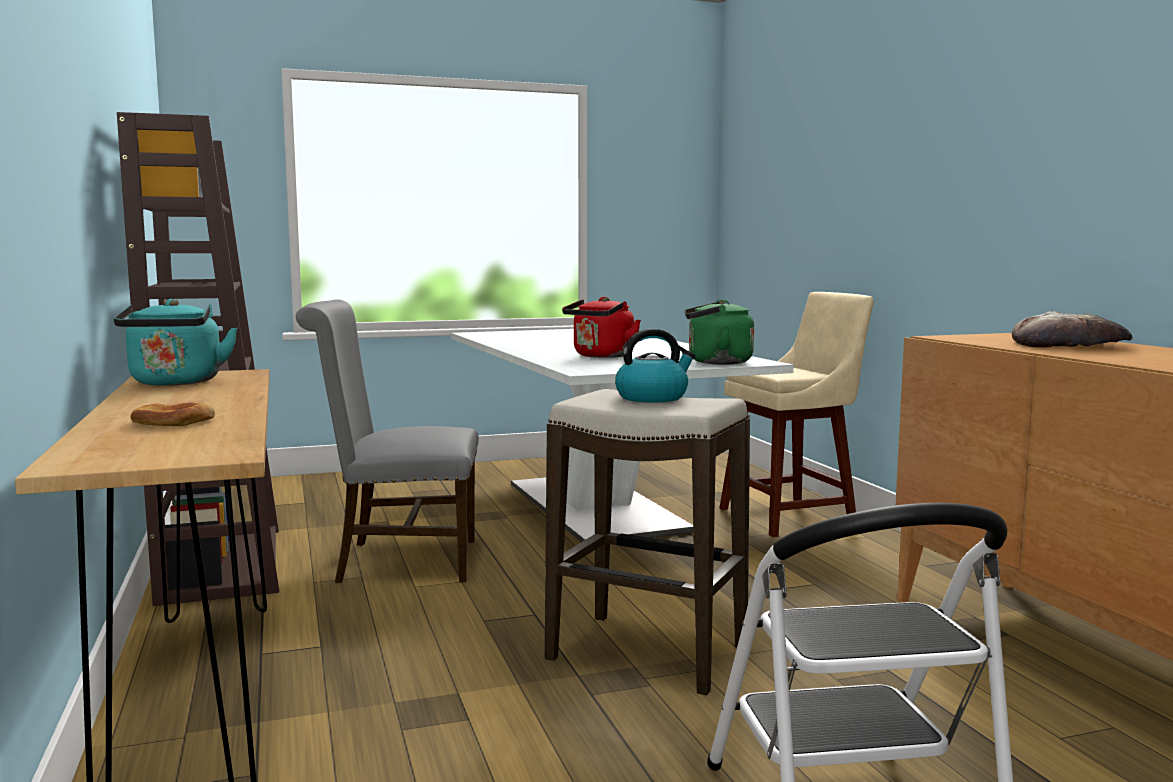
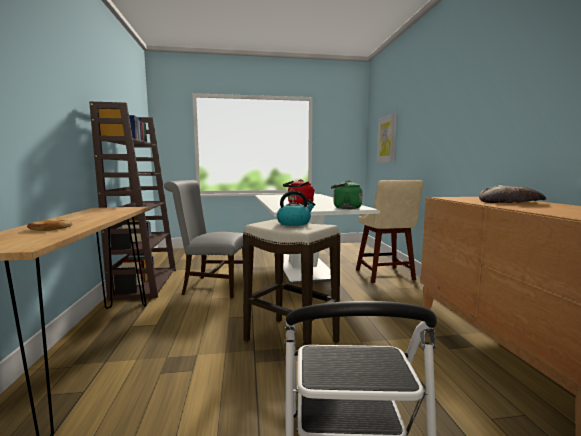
camera: 10 degrees right, 0 degrees up
turquoise kettle [114,299,238,386] -> none
beige chair [719,292,873,537] -> beige chair turned 90 degrees clockwise [356,180,424,283]
none -> picture [377,113,397,163]

